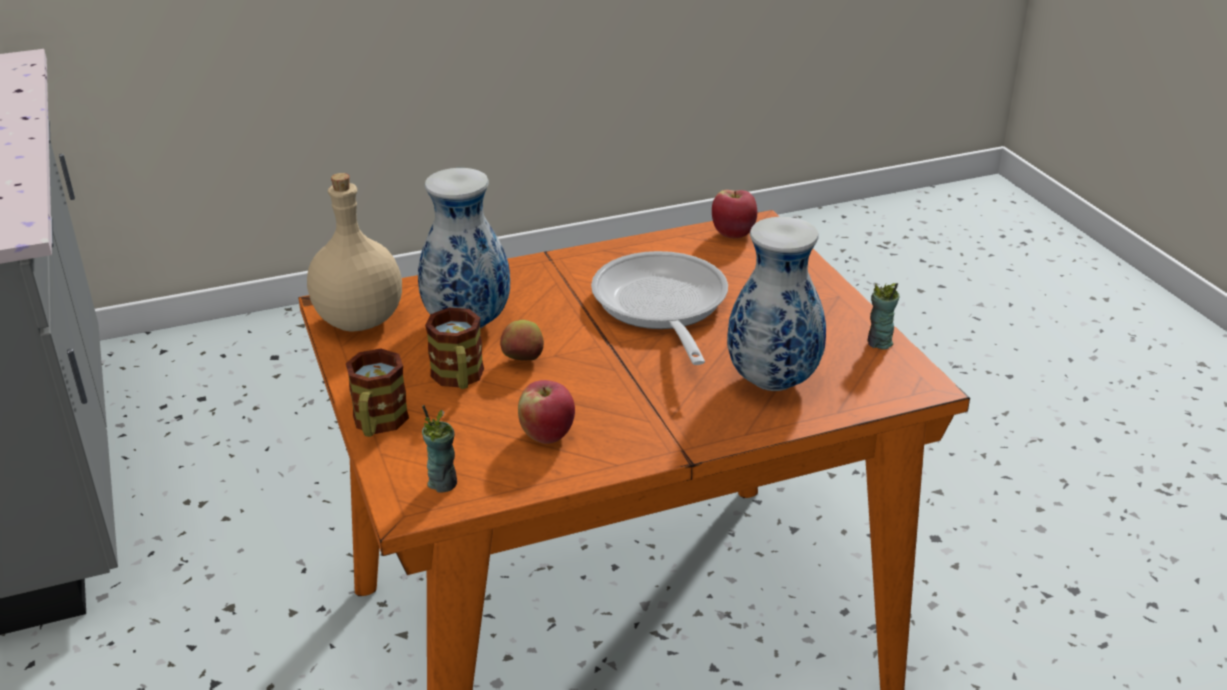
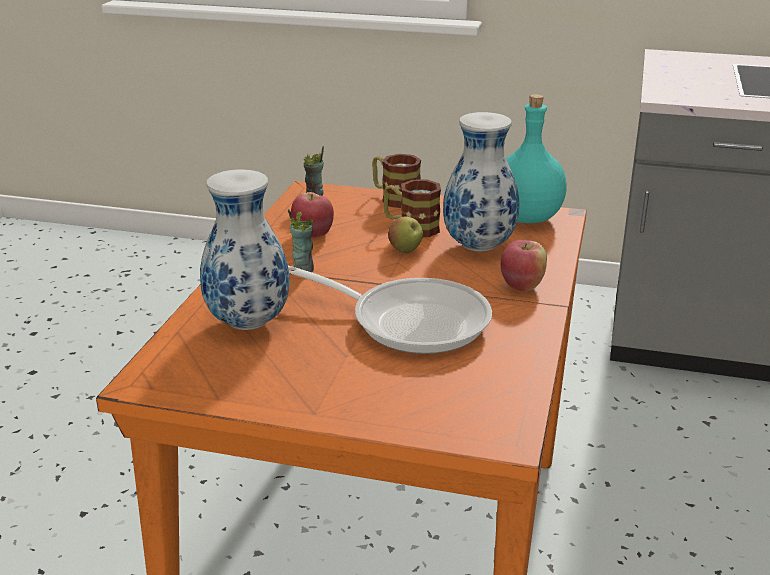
camera: 125 degrees right, 5 degrees down
beige bottle [307,173,402,331] -> turquoise bottle [506,94,567,223]
apple [712,190,757,238] -> apple moved to [500,240,547,292]
cup [868,283,900,350] -> cup moved to [288,209,314,272]

